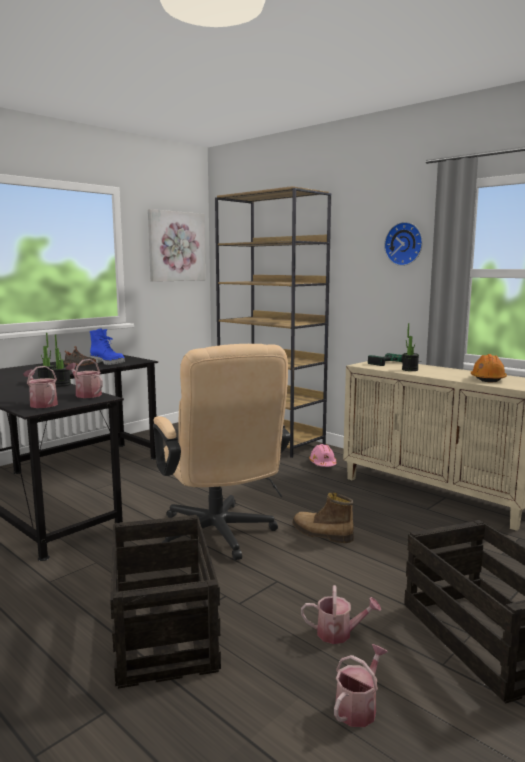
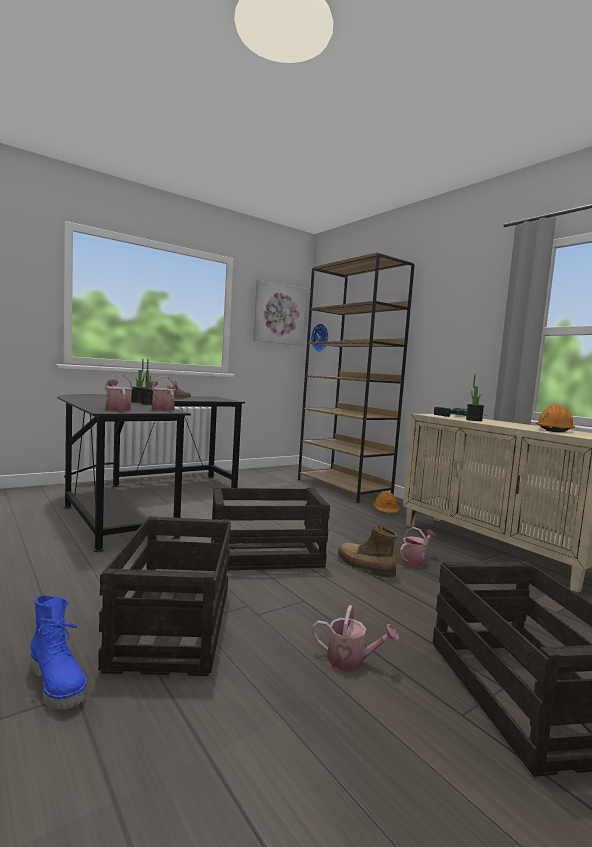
camera: 10 degrees right, 5 degrees down
blue boot [90,329,125,365] -> blue boot moved to [31,595,87,710]
beige office chair [153,344,291,561] -> crate [211,487,330,570]
pink hard hat [309,444,337,467] -> orange hard hat [373,492,399,513]
watering can [334,644,388,727] -> watering can moved to [400,527,436,567]
wall clock [384,222,423,266] -> wall clock moved to [311,323,329,352]

